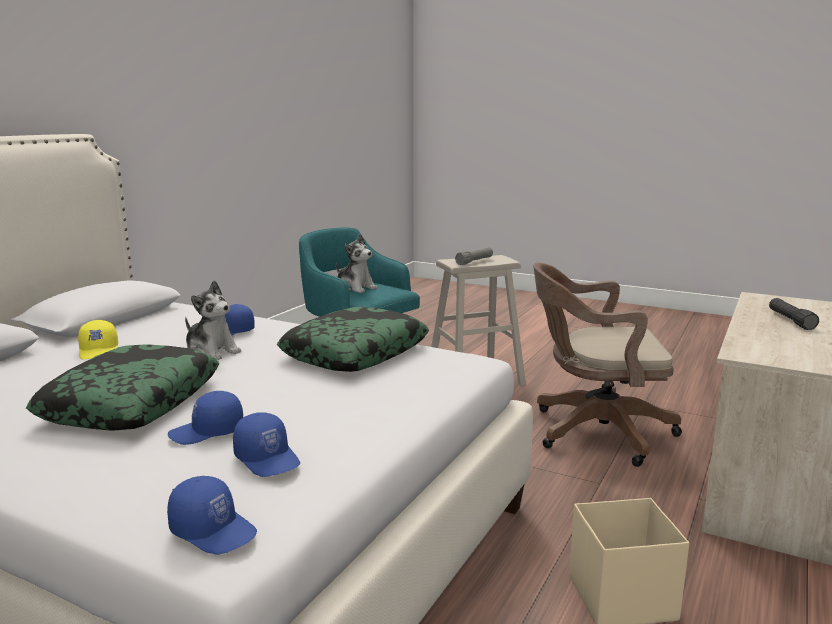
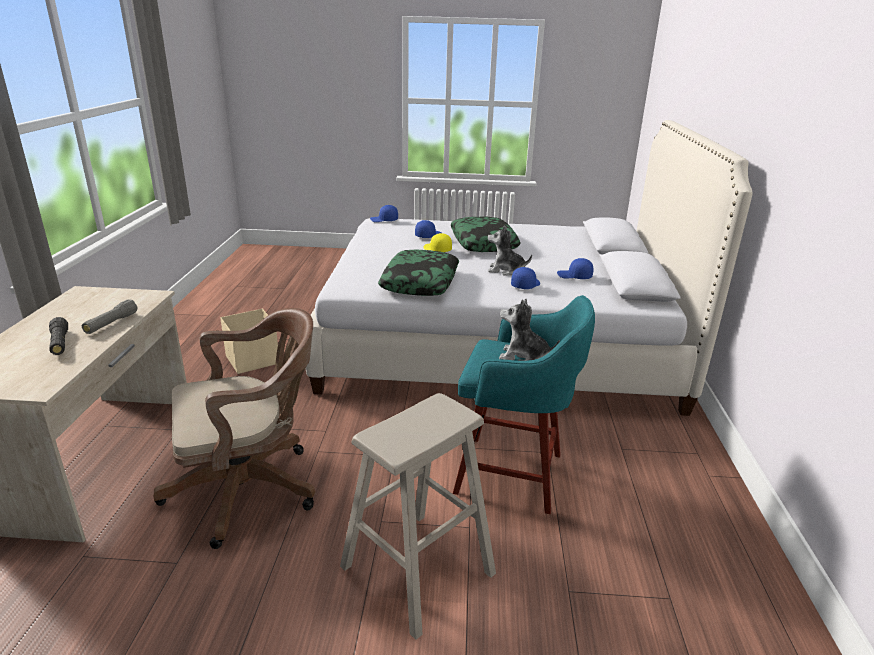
camera: 155 degrees right, 10 degrees up
yellow cap [78,320,118,360] -> yellow cap moved to [423,233,452,252]
blue cap [233,412,300,477] -> blue cap moved to [557,258,594,279]
grey flashlight [455,247,493,265] -> grey flashlight moved to [82,300,138,334]

